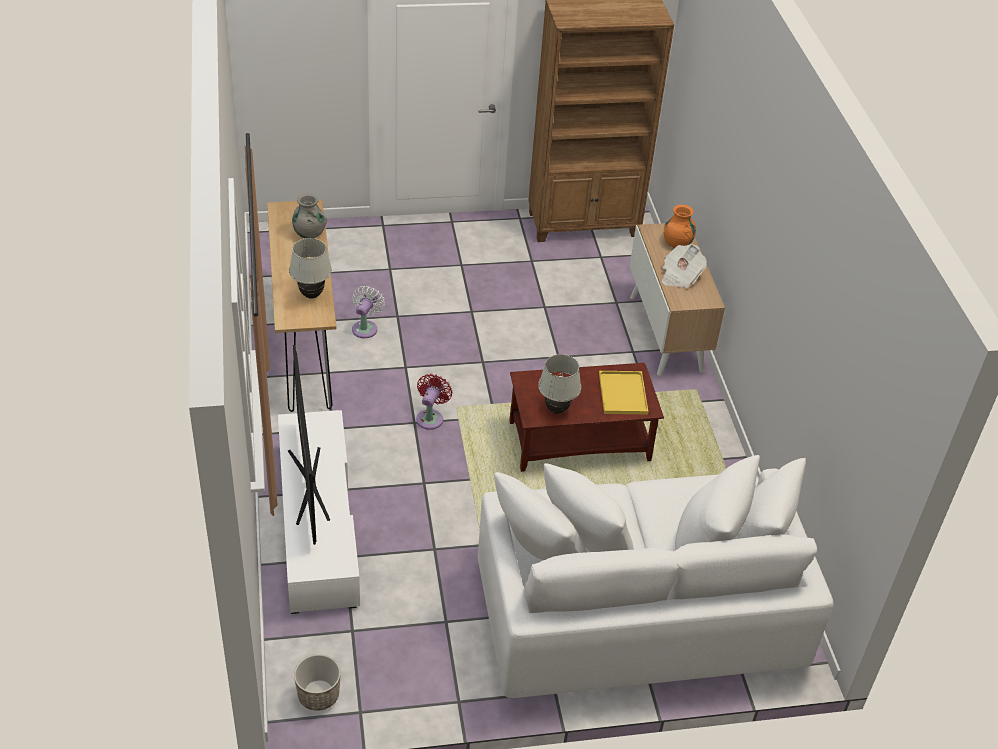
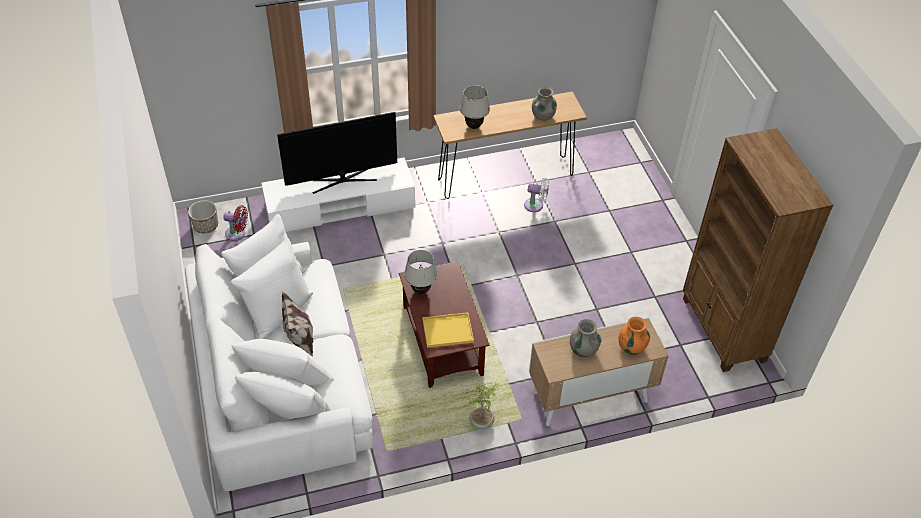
camera: 85 degrees right, 5 degrees up
red fan [416,374,452,430] -> red fan moved to [223,205,248,241]
newspaper [662,244,707,288] -> grey vase [570,319,601,357]
none -> pillow [282,292,313,357]
none -> potted plant [468,382,498,430]

